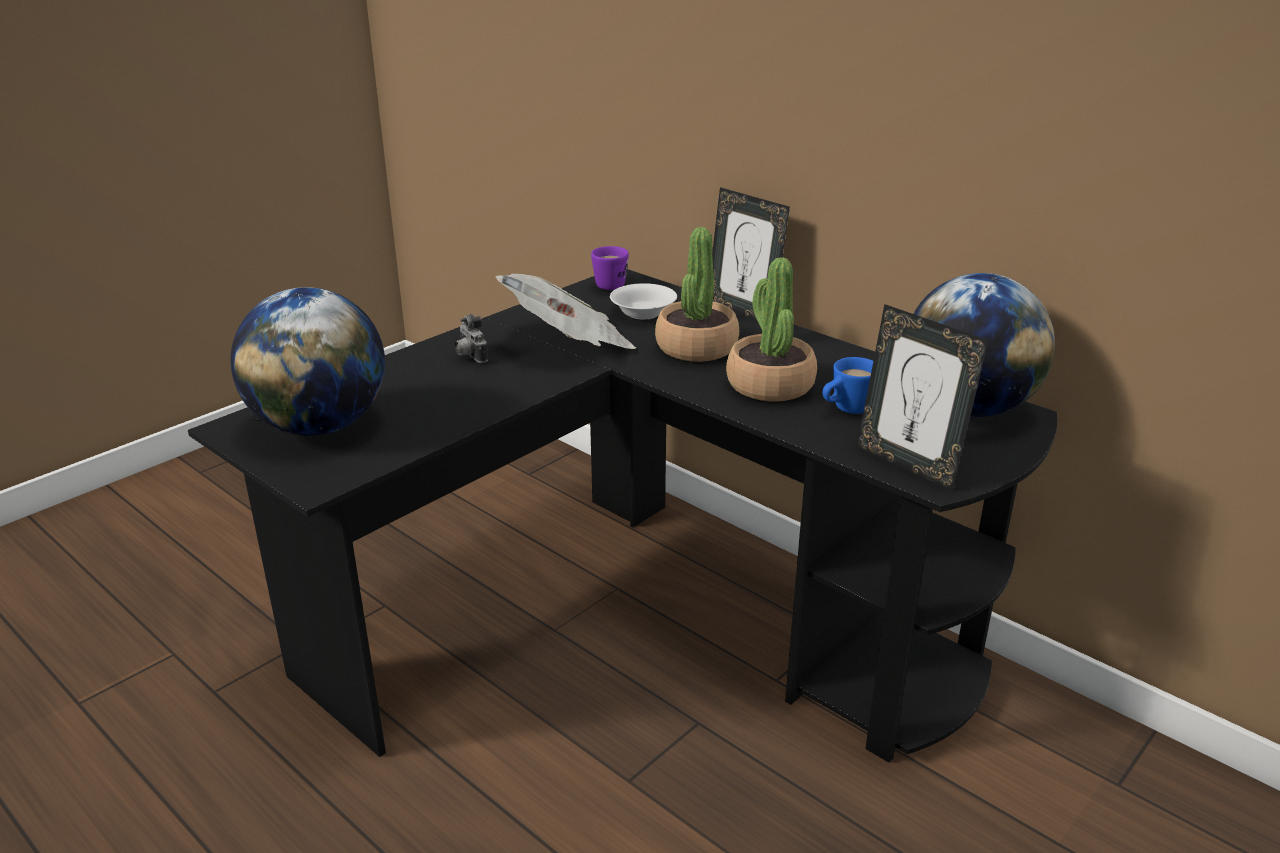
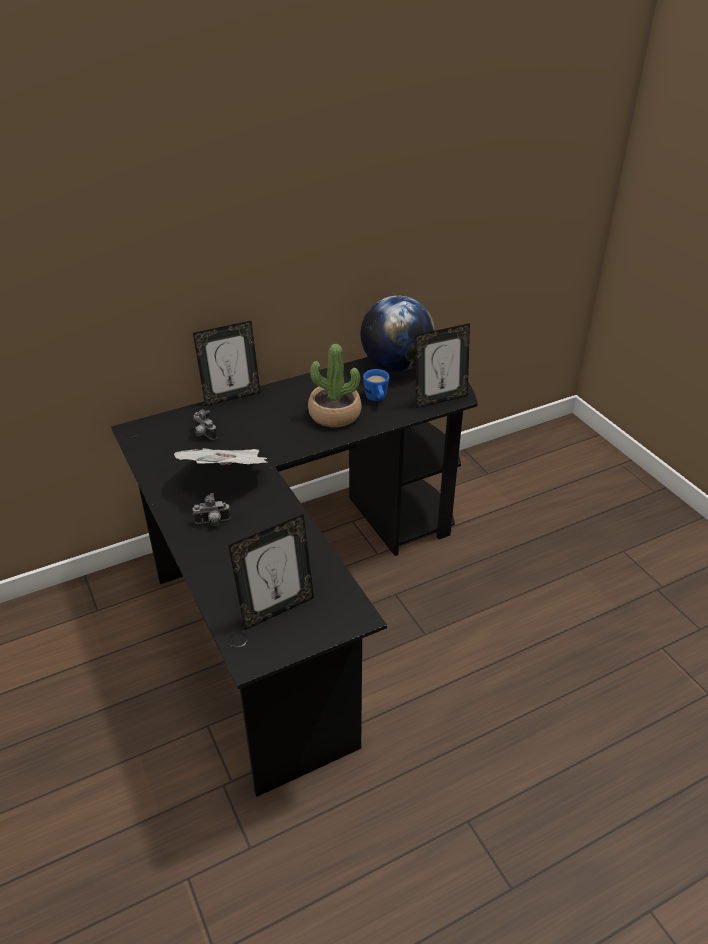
camera: 70 degrees left, 10 degrees up
globe [230,287,385,436] -> picture frame [228,514,314,630]
purple mug [591,246,629,290] -> none
white bowl [610,283,677,320] -> camera [193,409,217,440]
potted plant [655,227,739,362] -> none

